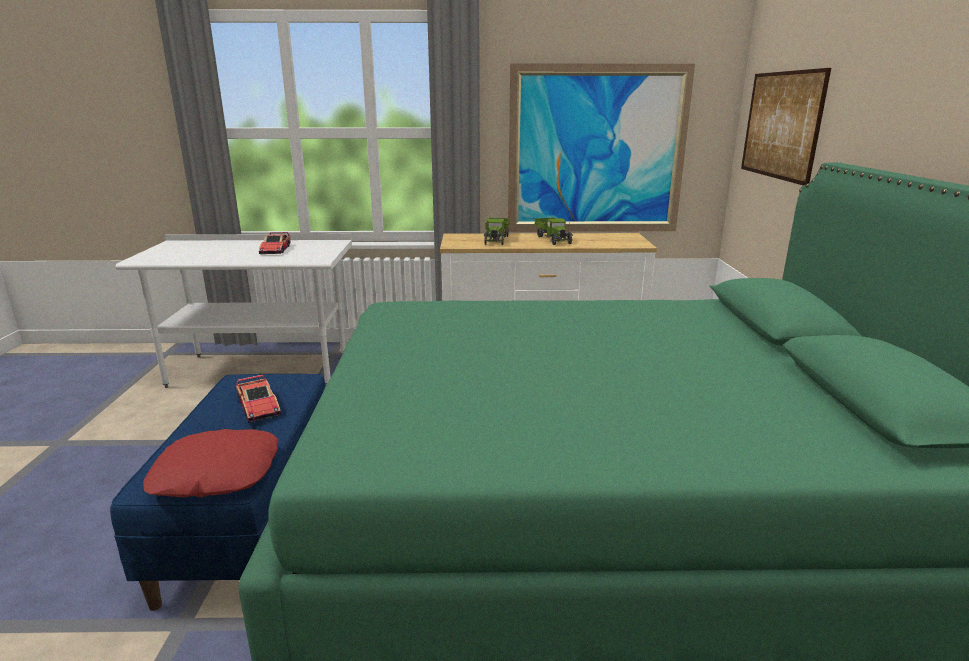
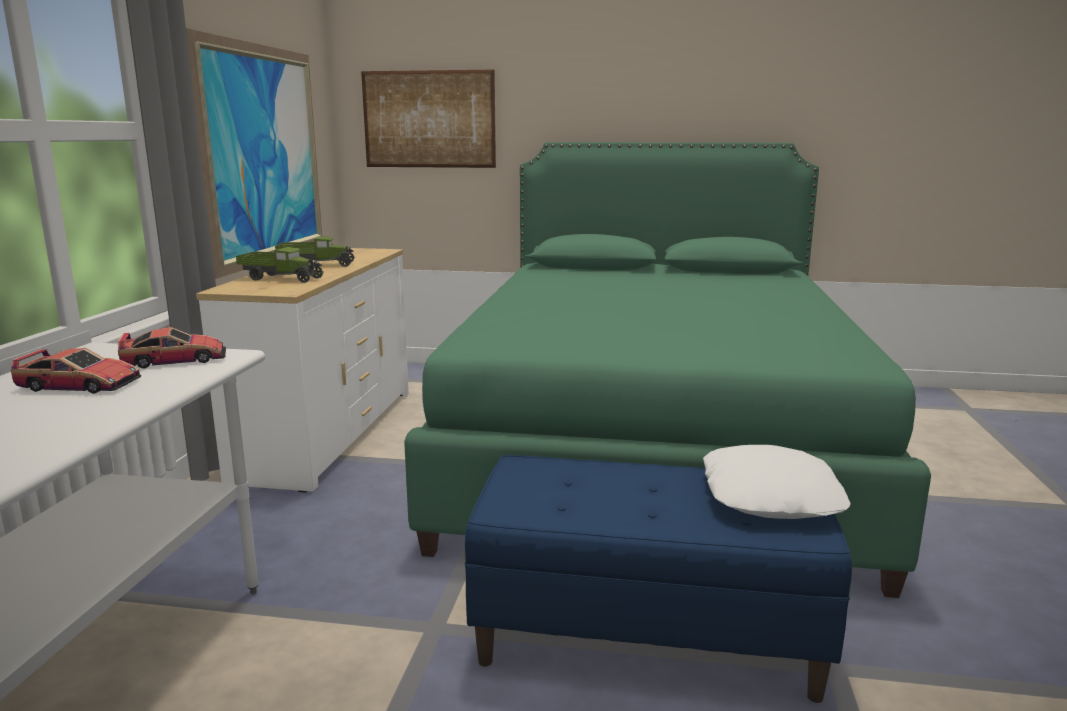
camera: 80 degrees left, 5 degrees down
red pillow [143,429,278,498] -> white pillow [703,445,851,519]
toy car [236,375,282,423] -> toy car moved to [118,327,226,369]

